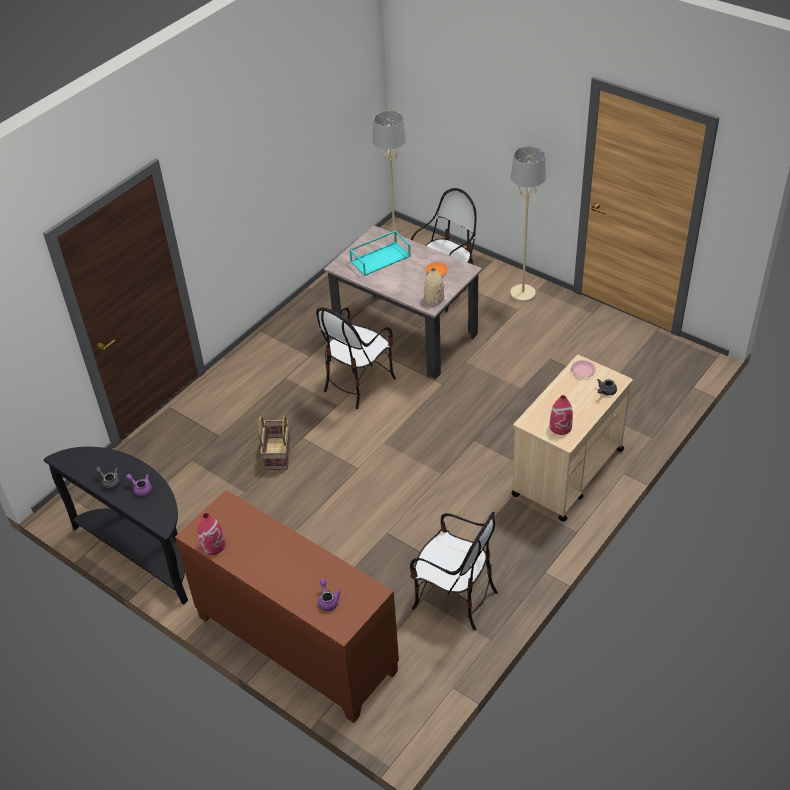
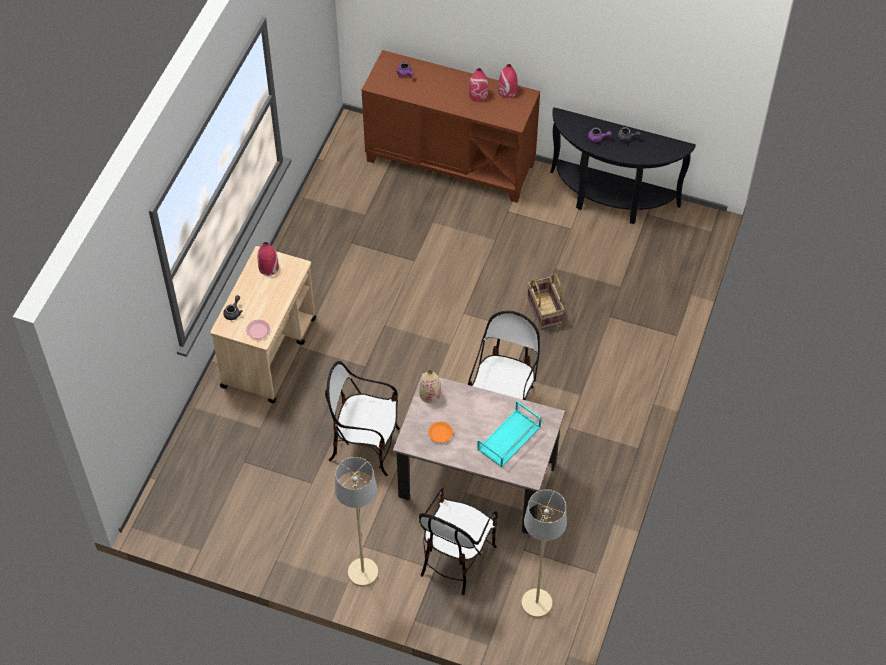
camera: 160 degrees right, 10 degrees up
chair [410,512,498,630] -> chair moved to [325,361,400,476]
none -> red vase [469,68,488,102]

